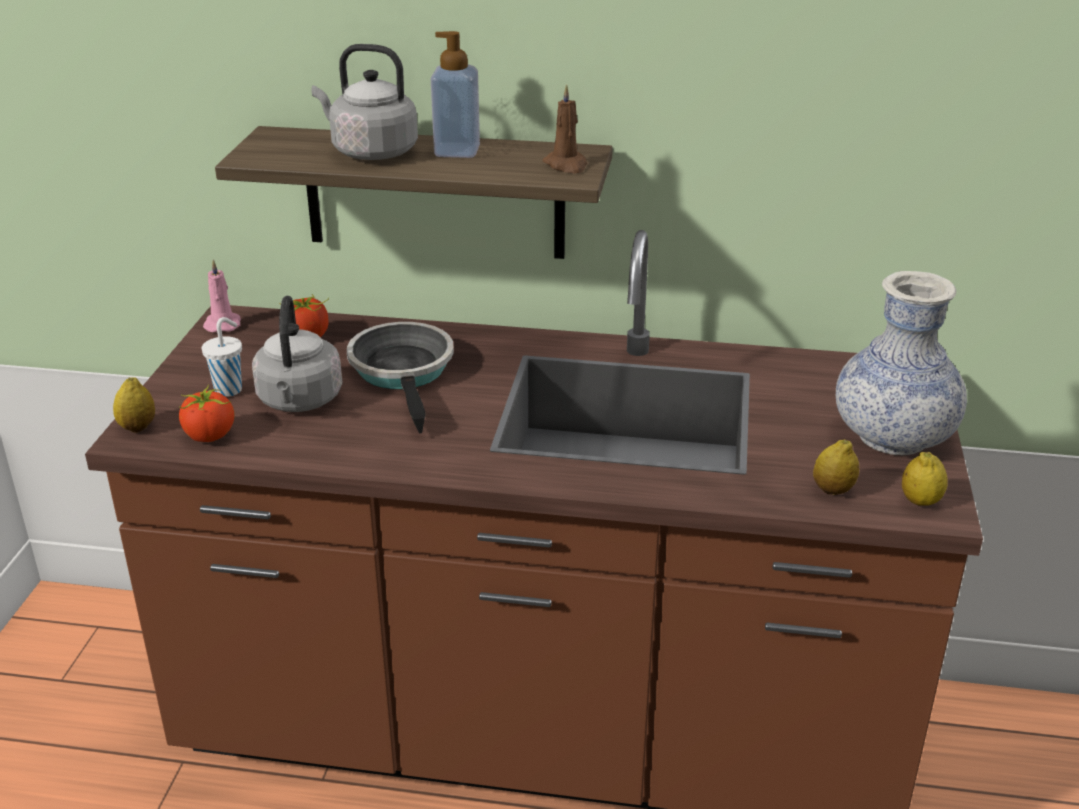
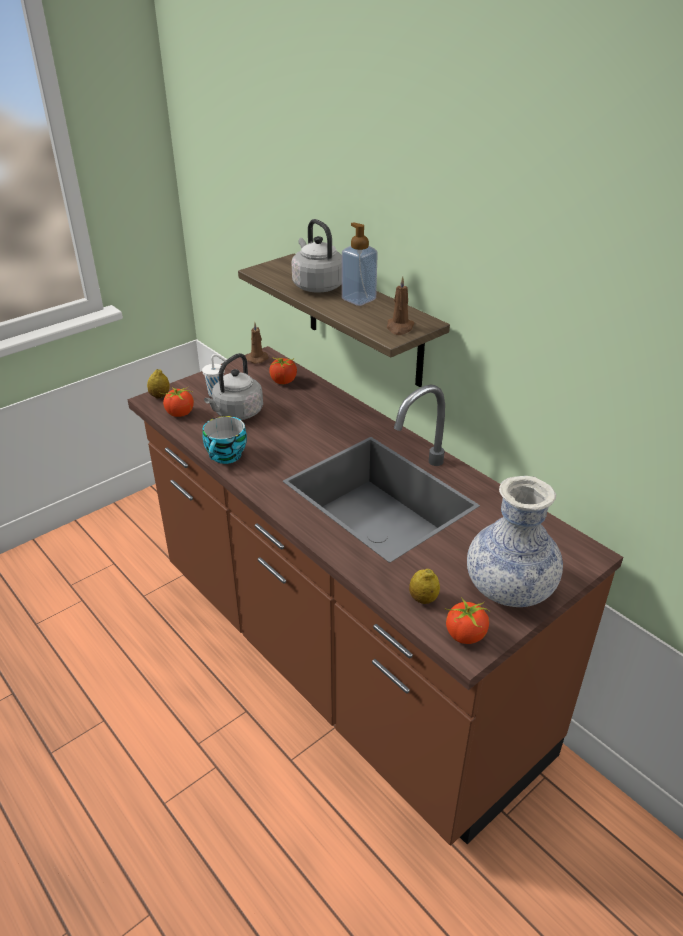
camera: 40 degrees right, 5 degrees up
pink candle [203,259,241,332] -> brown candle [246,322,269,364]
frying pan [347,322,454,433] -> none
lemon [902,452,948,506] -> tomato [445,597,489,644]
none -> cup [202,416,247,464]

